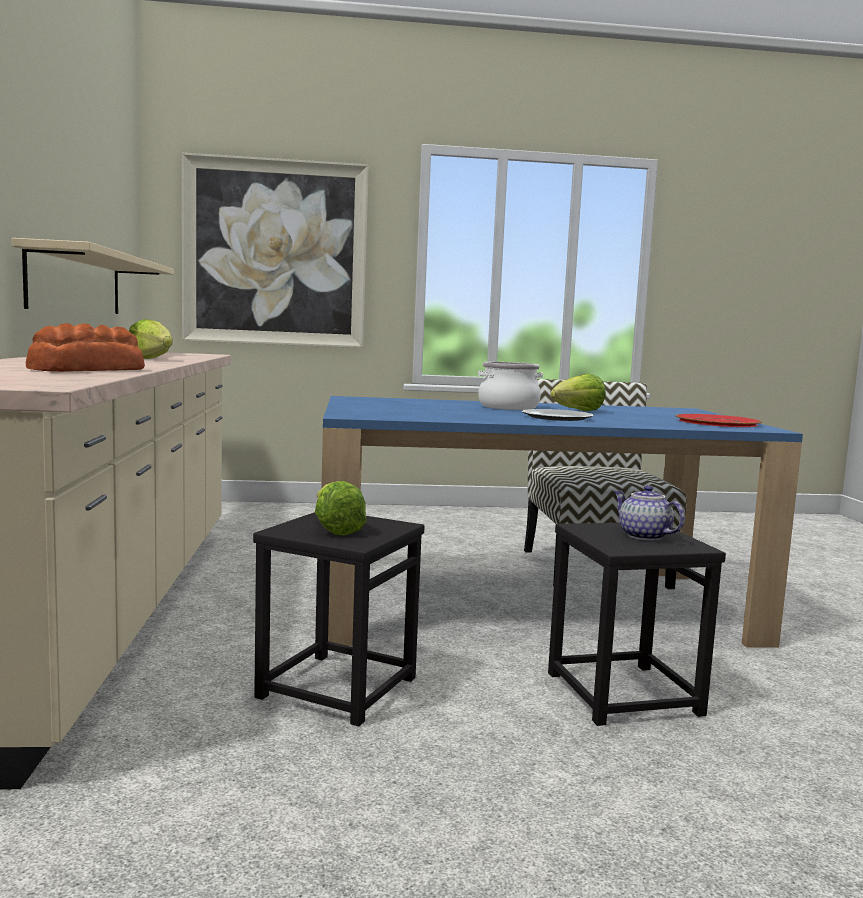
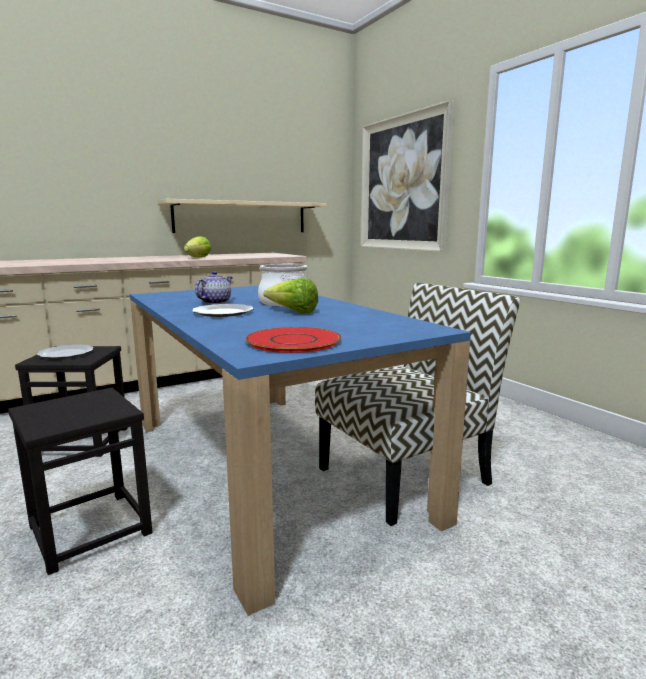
camera: 65 degrees right, 5 degrees up
bread [26,323,145,372] -> none
lettuce [315,481,366,535] -> plate [37,344,94,359]
teapot [613,485,685,541] -> teapot moved to [195,271,232,304]

